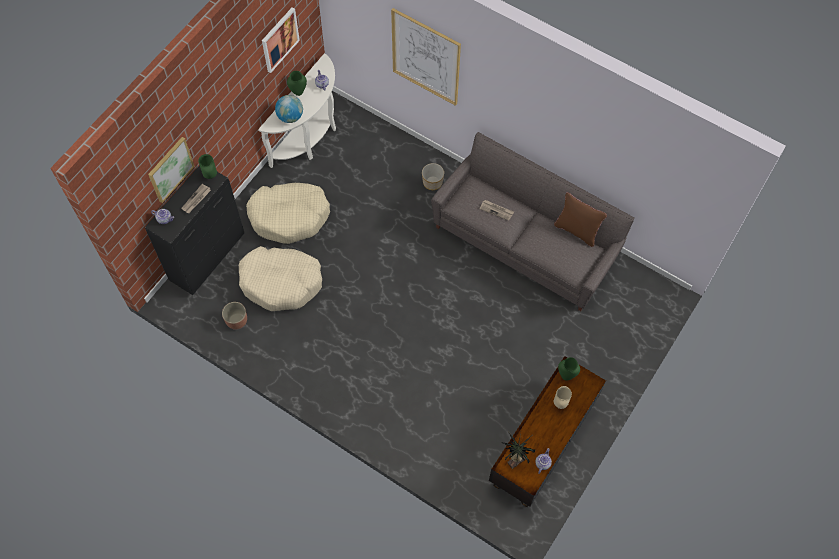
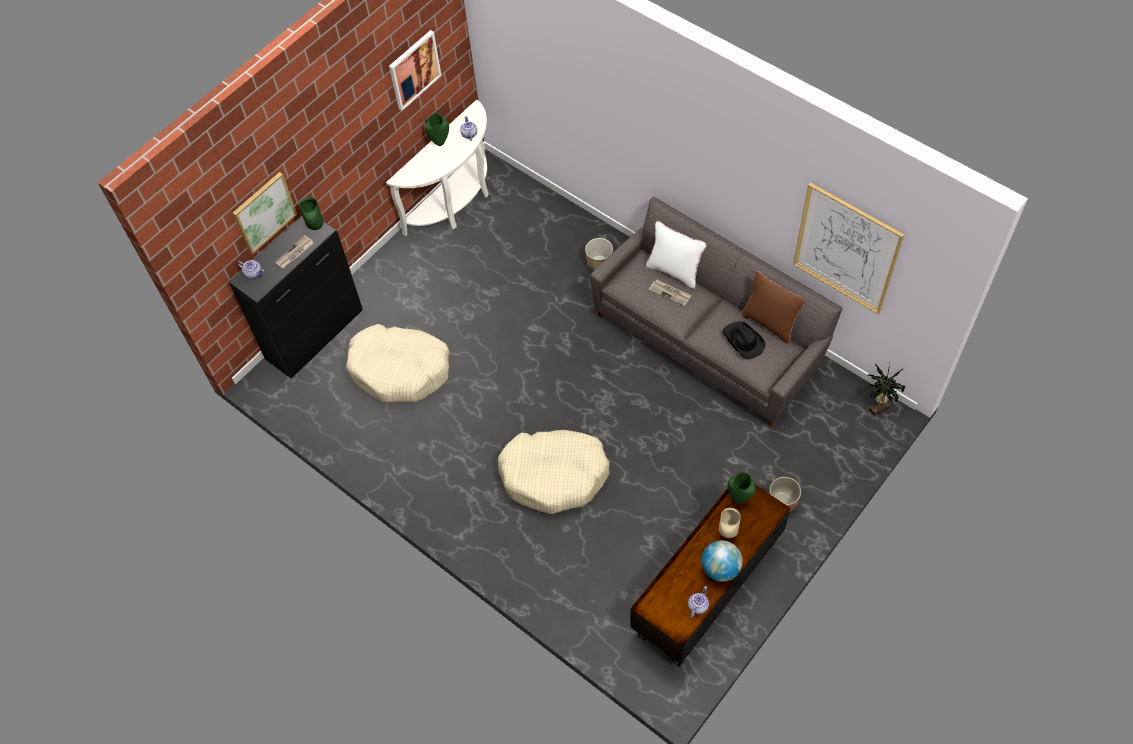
camera: 10 degrees right, 5 degrees down
planter [222,302,247,330] -> planter moved to [769,477,801,512]
beige dog bed [246,183,330,244] -> beige dog bed moved to [498,430,610,514]
globe [275,95,303,123] -> globe moved to [701,540,743,582]
picture [391,8,461,106] -> picture moved to [793,182,904,314]
potted plant [504,432,535,469] -> potted plant moved to [868,364,905,416]
none -> white pillow [646,221,707,289]
none -> black hat [722,322,765,360]

